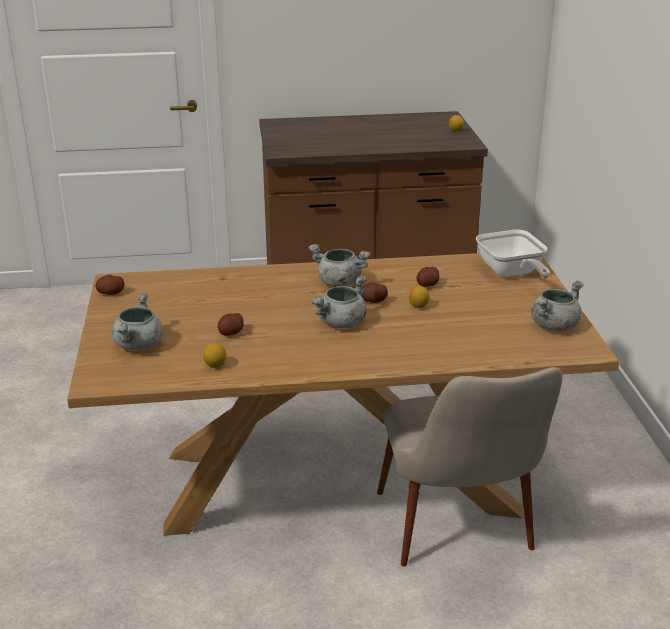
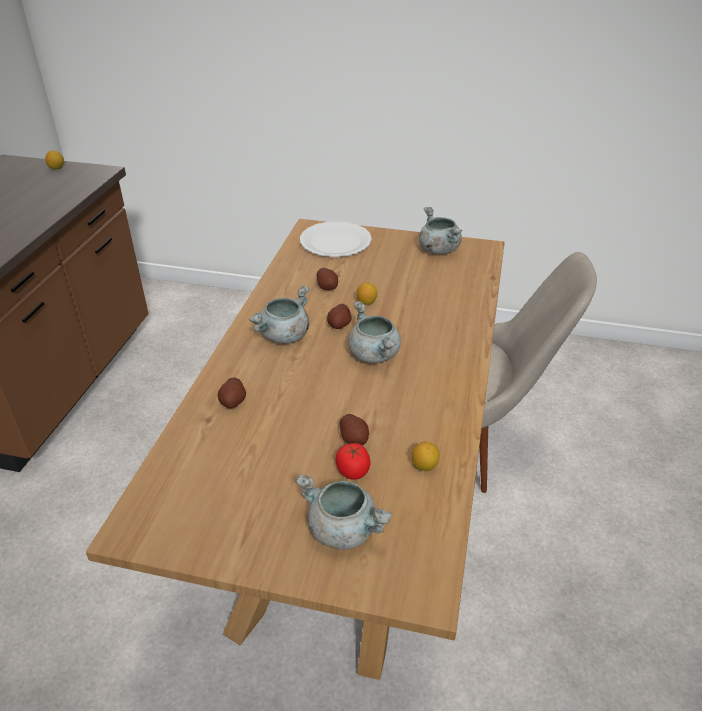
camera: 70 degrees left, 10 degrees up
potato [96,275,125,295] -> potato moved to [218,377,246,408]
frying pan [476,229,550,278] -> white plate [300,221,372,257]
none -> tomato [336,443,371,480]

